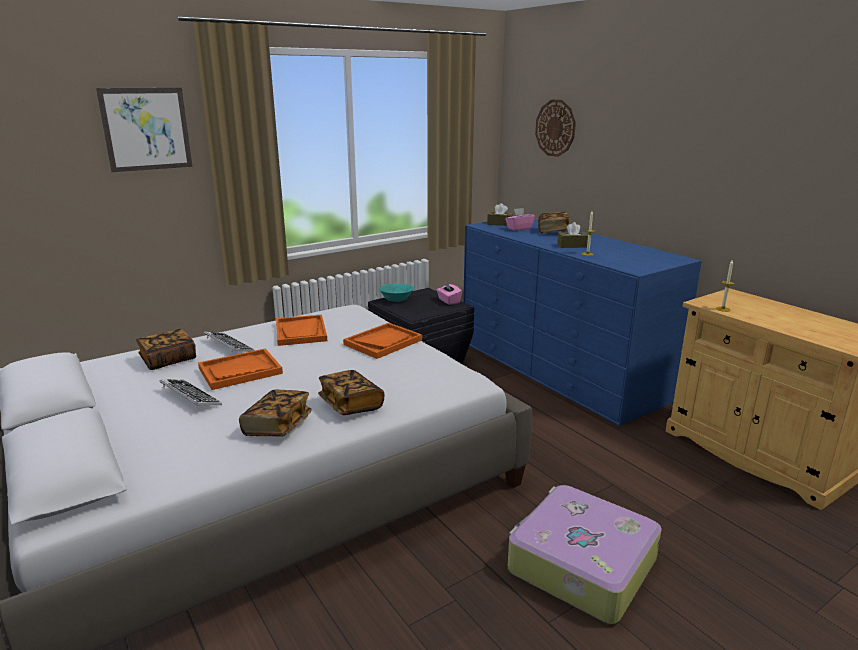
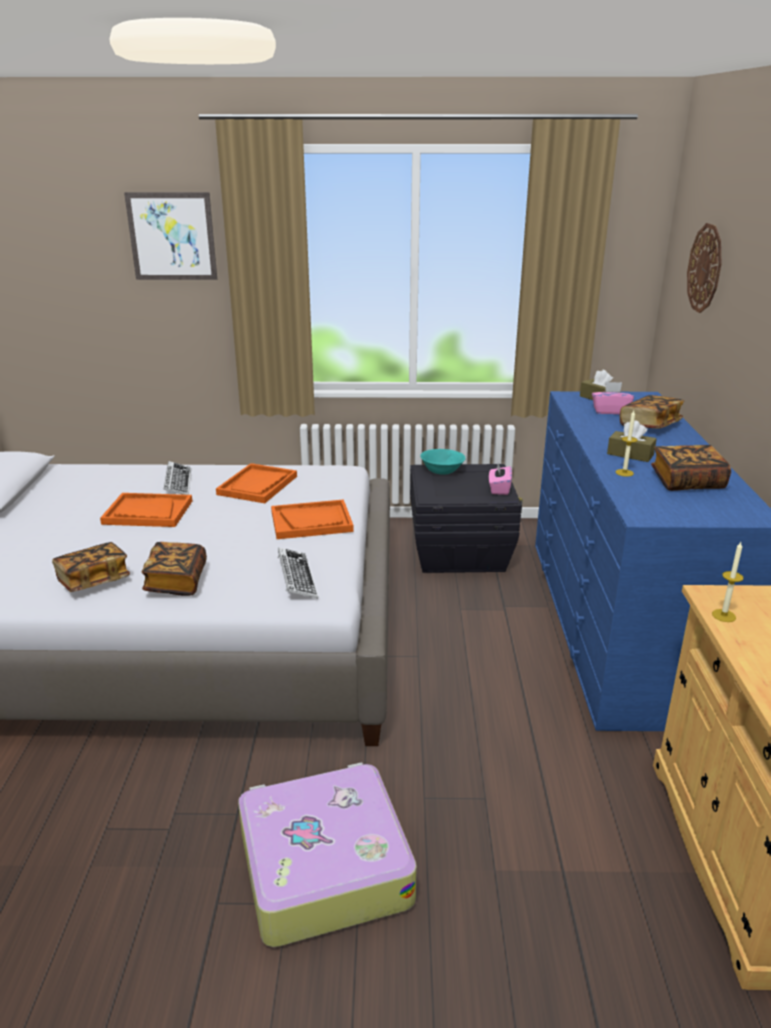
camera: 35 degrees right, 5 degrees up
book [136,329,196,370] -> book moved to [651,445,731,491]
keyboard [159,379,222,406] -> keyboard moved to [278,547,318,598]

